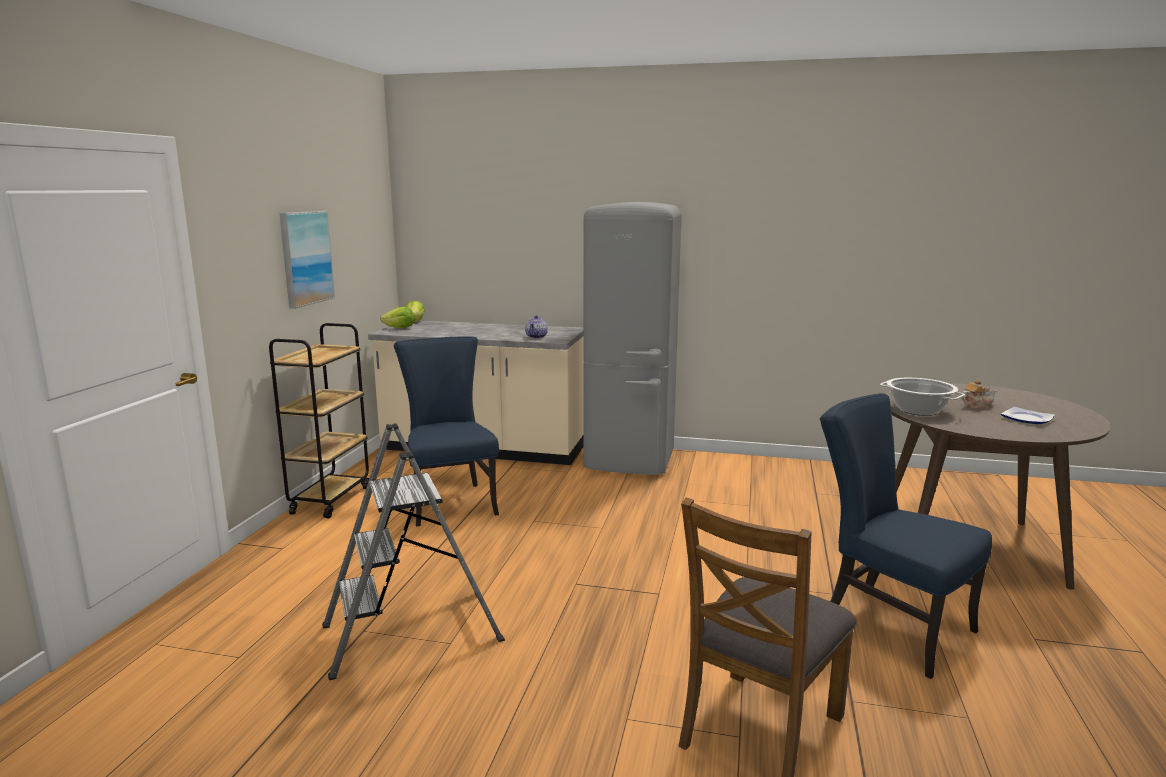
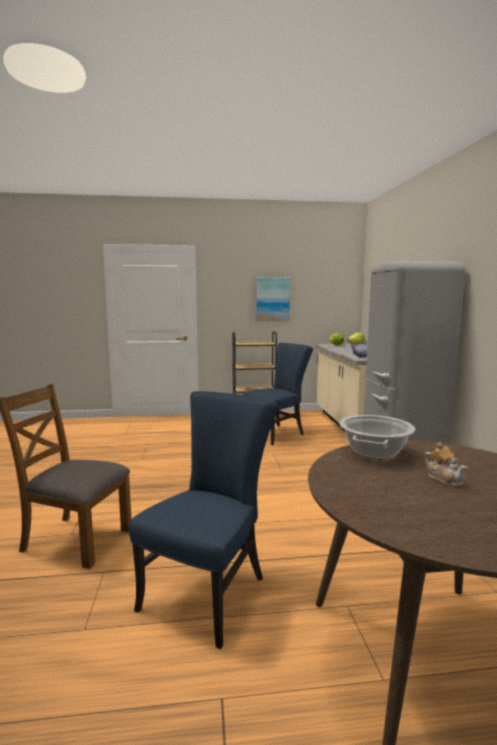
camera: 70 degrees right, 5 degrees down
grey step ladder [322,423,505,680] -> none
plate [1001,407,1055,424] -> none

